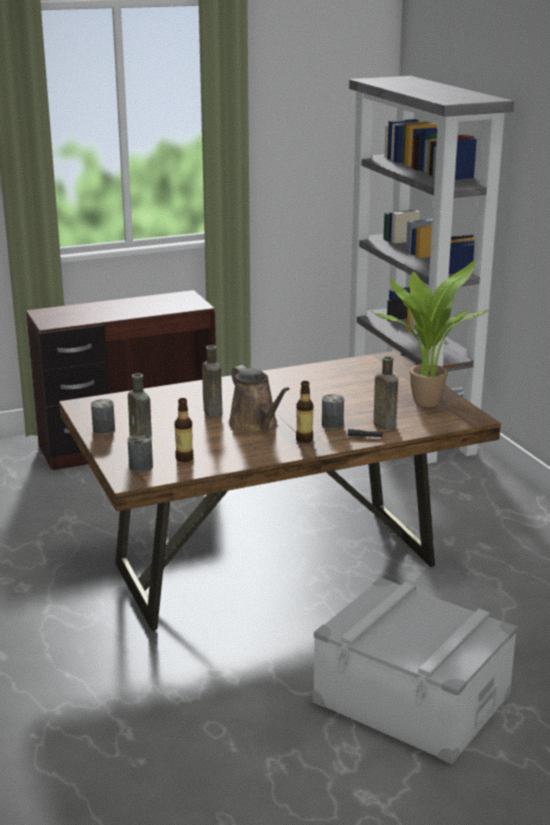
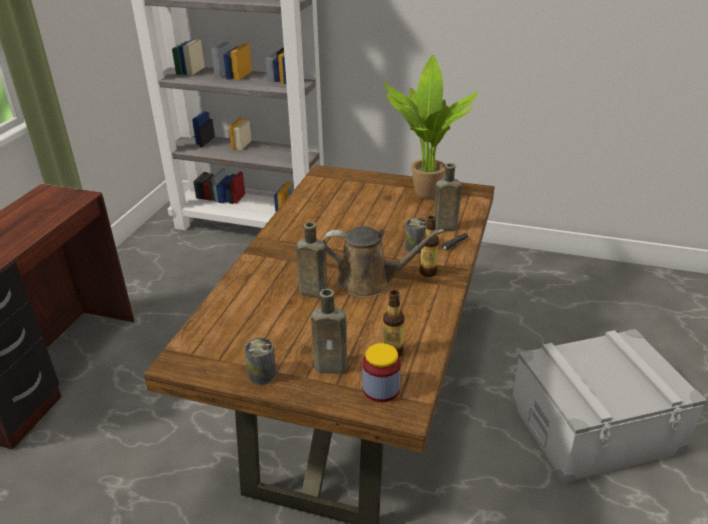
camera: 50 degrees left, 10 degrees up
can [128,434,153,473] -> jar [362,343,401,402]

